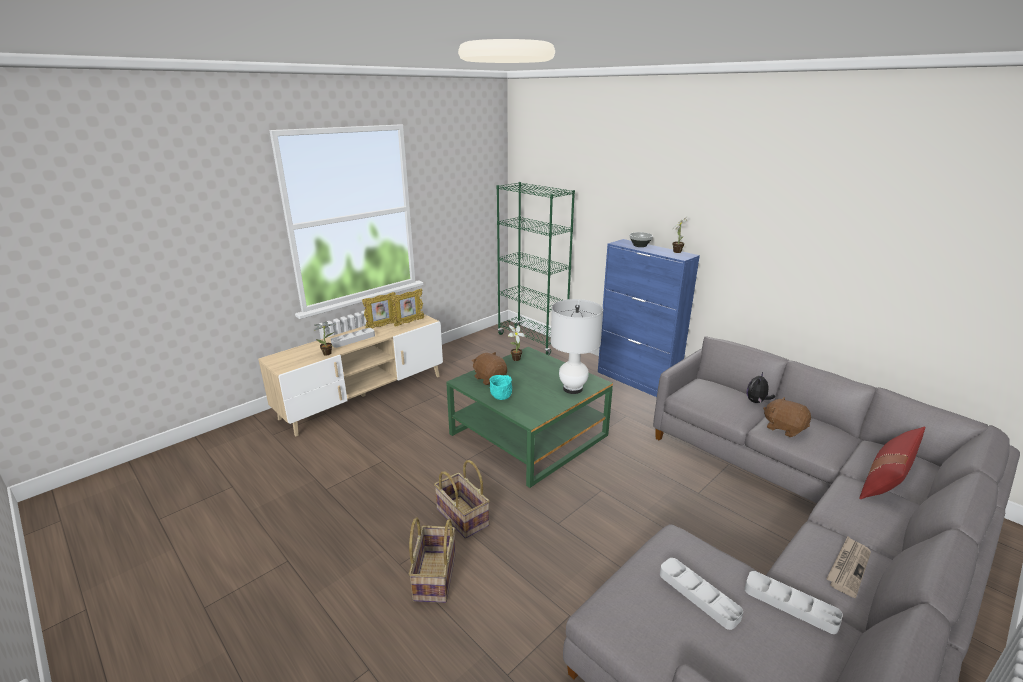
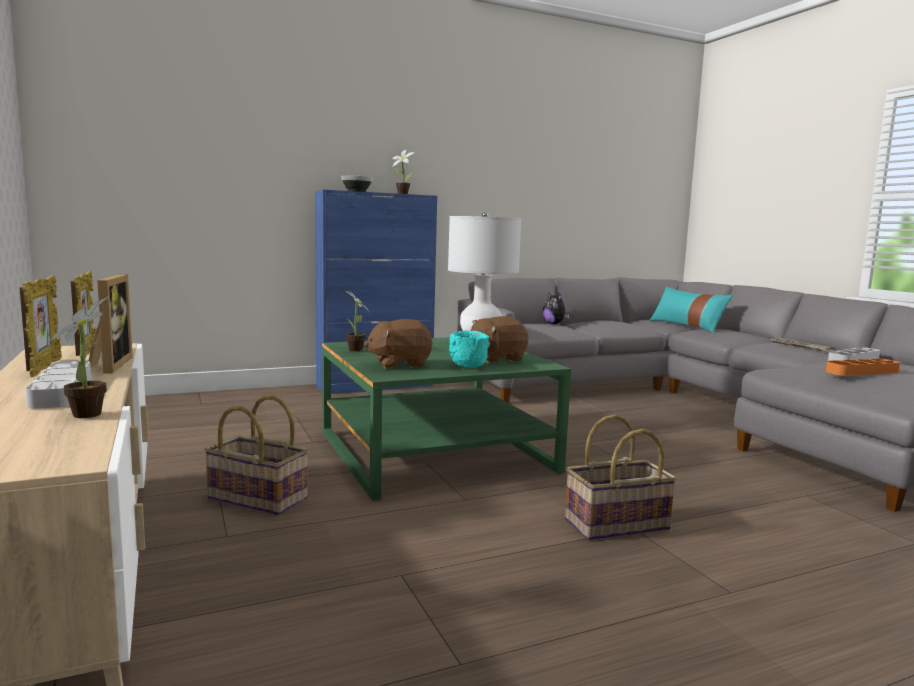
camera: 70 degrees left, 15 degrees down
basket [409,517,456,603] -> basket moved to [204,396,309,516]
green bookcase [497,182,575,355] -> none
grey tray [660,558,743,630] -> orange tray [826,359,900,376]
brown plush toy [763,397,811,437] -> brown plush toy moved to [471,316,529,363]
red pillow [859,426,925,499] -> turquoise pillow [650,287,733,333]
none -> picture frame [89,274,133,374]

